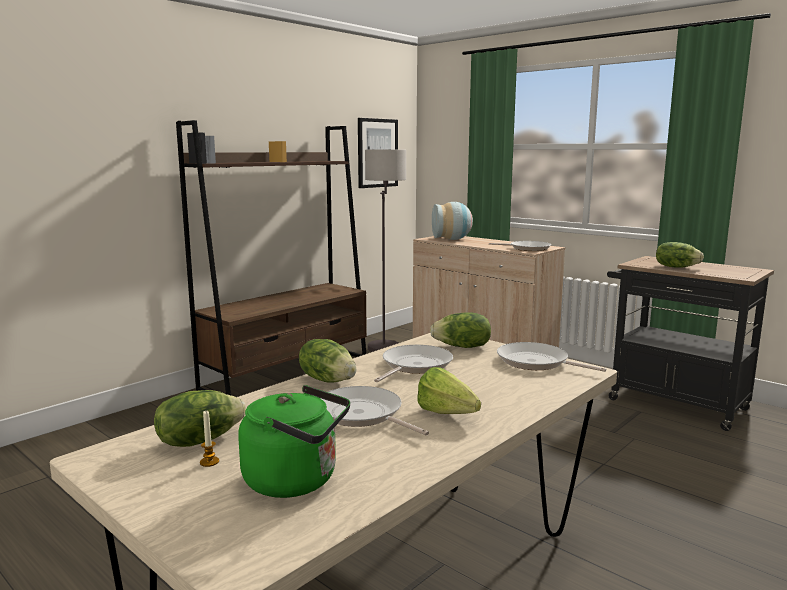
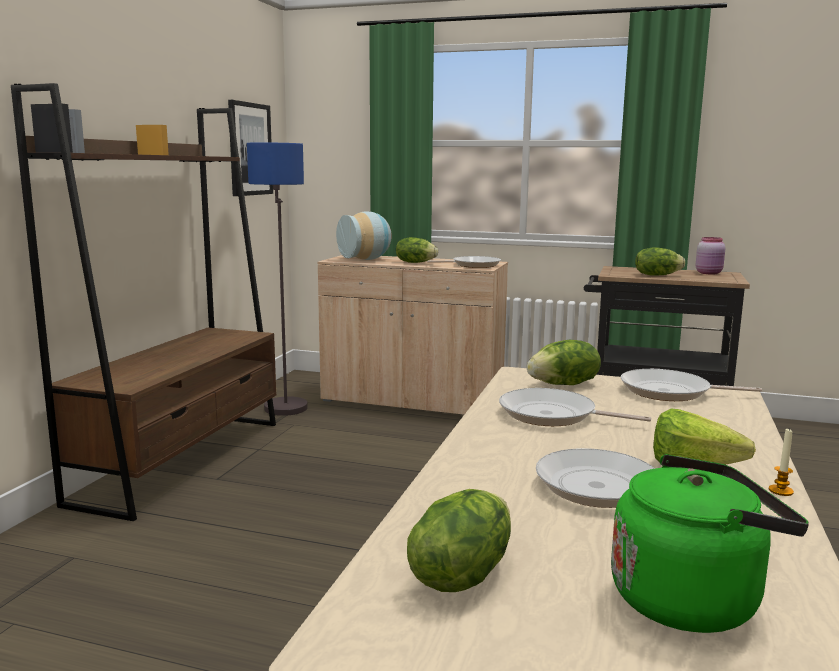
camera: 25 degrees left, 0 degrees up
candle [200,411,219,467] -> candle moved to [769,428,794,496]
lettuce [299,339,357,383] -> lettuce moved to [396,237,438,263]
grey floor lamp [365,149,406,352] -> blue floor lamp [247,142,308,416]
frying pan [374,345,453,382] -> frying pan turned 75 degrees counterclockwise [499,388,651,426]
none -> pink jar [696,237,725,275]

